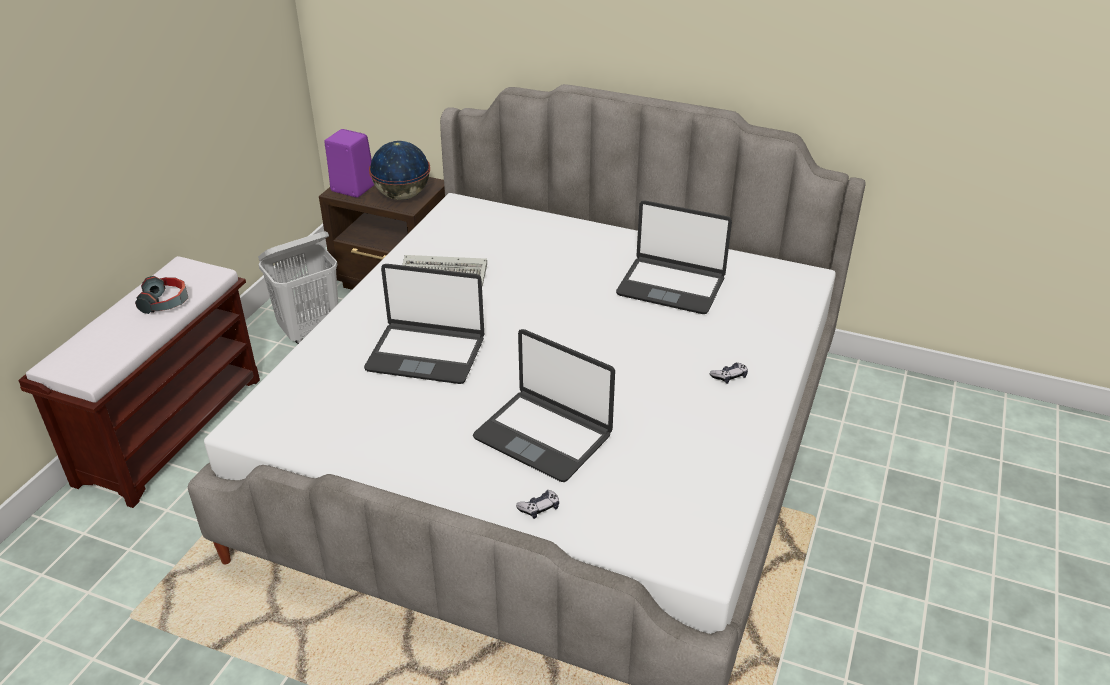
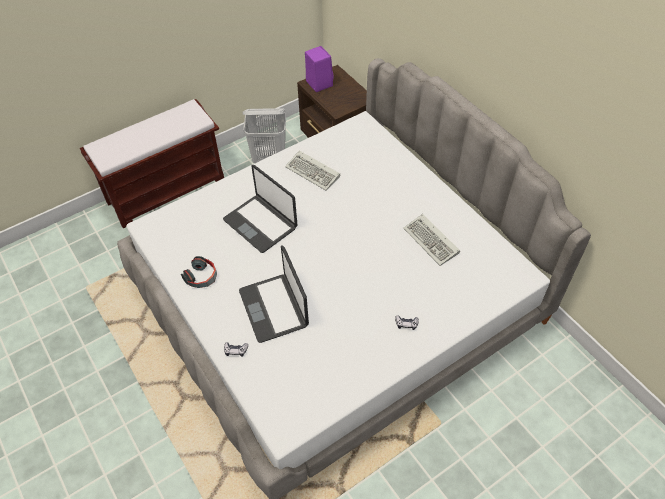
camera: 35 degrees right, 15 degrees up
headphones [135,276,188,314] -> headphones moved to [181,256,217,288]
globe [369,141,430,200] -> none
laptop [616,201,732,314] -> keyboard [403,214,460,266]

